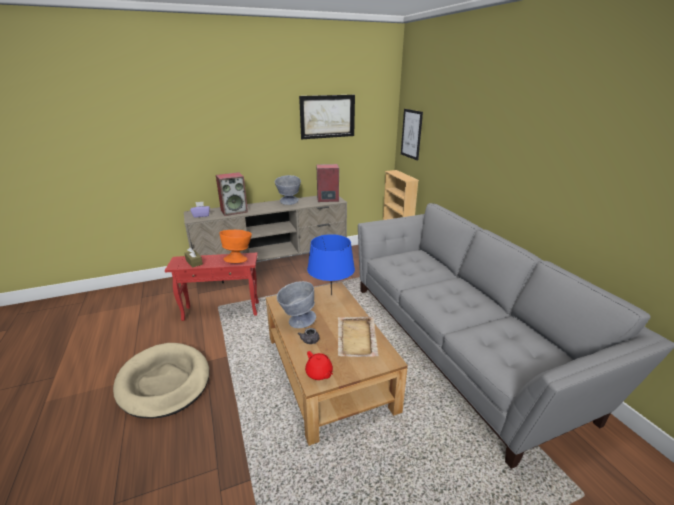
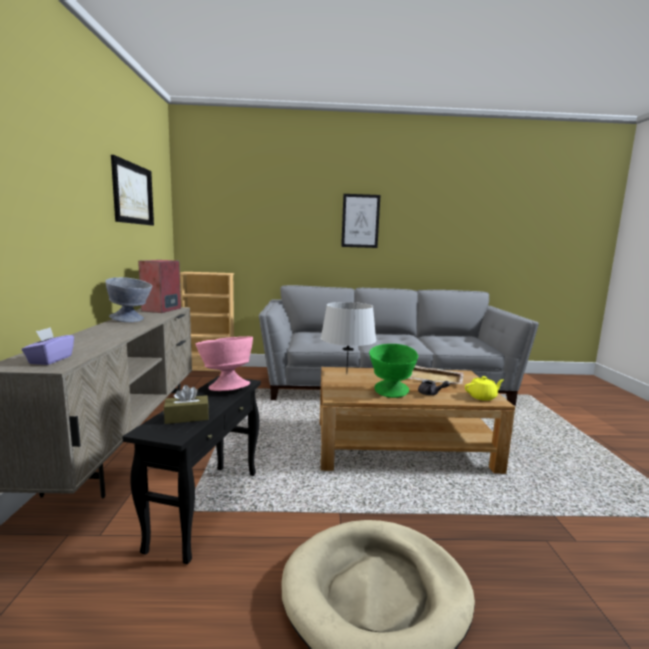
camera: 70 degrees left, 15 degrees down
red side table [165,253,259,321] -> black side table [122,376,261,564]
speaker [216,172,248,216] -> none
orange bowl [219,230,252,263] -> pink bowl [196,336,253,391]
grey bowl [277,281,316,328] -> green bowl [369,344,418,398]
red teapot [305,351,333,380] -> yellow teapot [465,376,504,401]
blue table lamp [307,234,355,295] -> grey table lamp [321,302,376,374]
picture [401,109,423,161] -> picture moved to [341,194,381,248]

